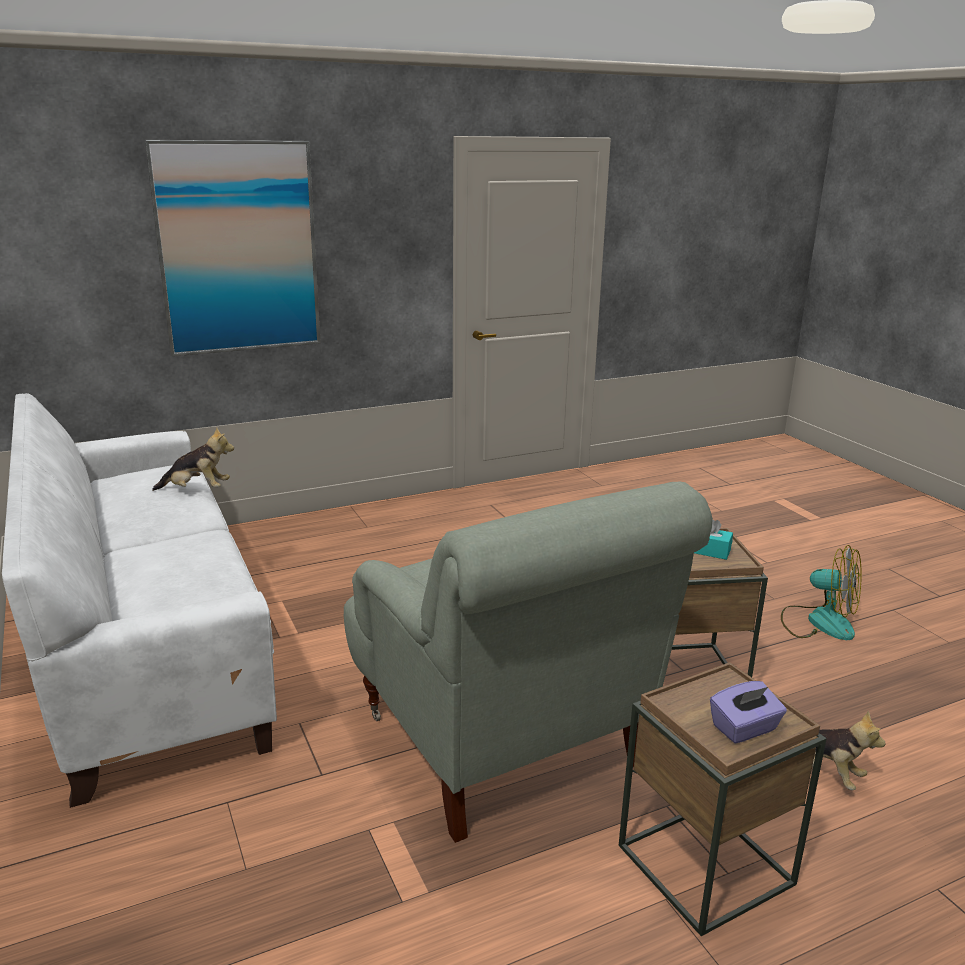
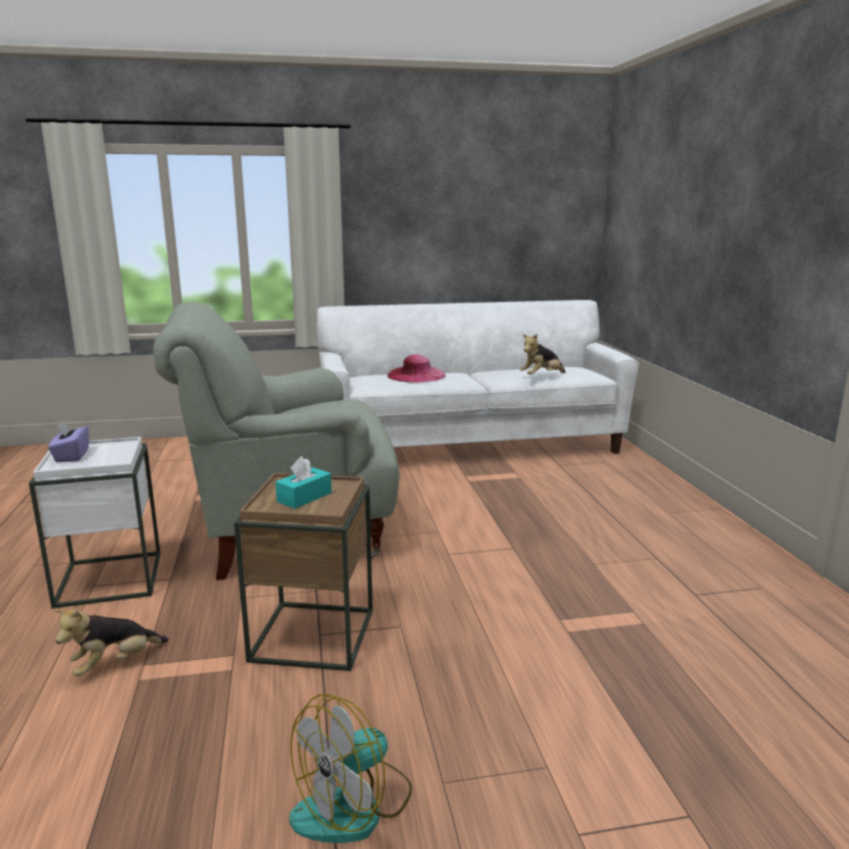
camera: 105 degrees right, 5 degrees down
picture [145,140,321,356] -> none
plush toy [152,427,234,491] -> plush toy turned 45 degrees clockwise [520,334,565,375]
brown side table [618,662,827,936] -> white side table [29,437,161,609]
none -> pink hat [387,354,446,383]

